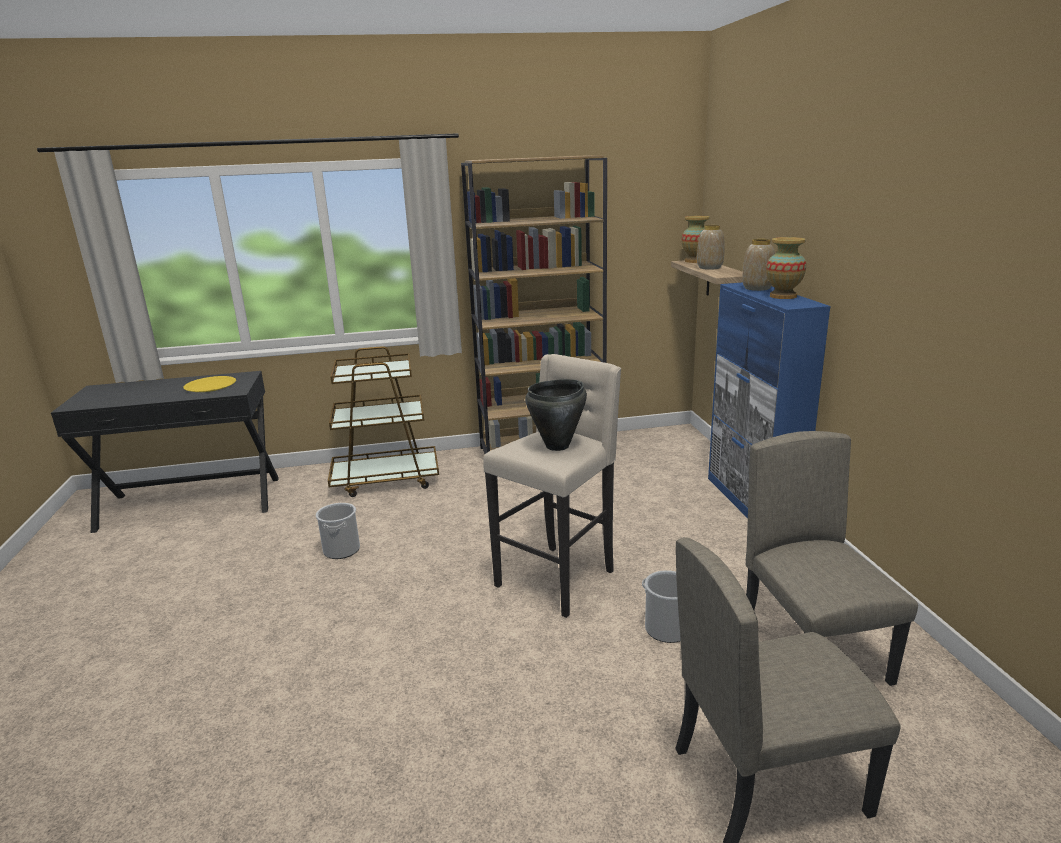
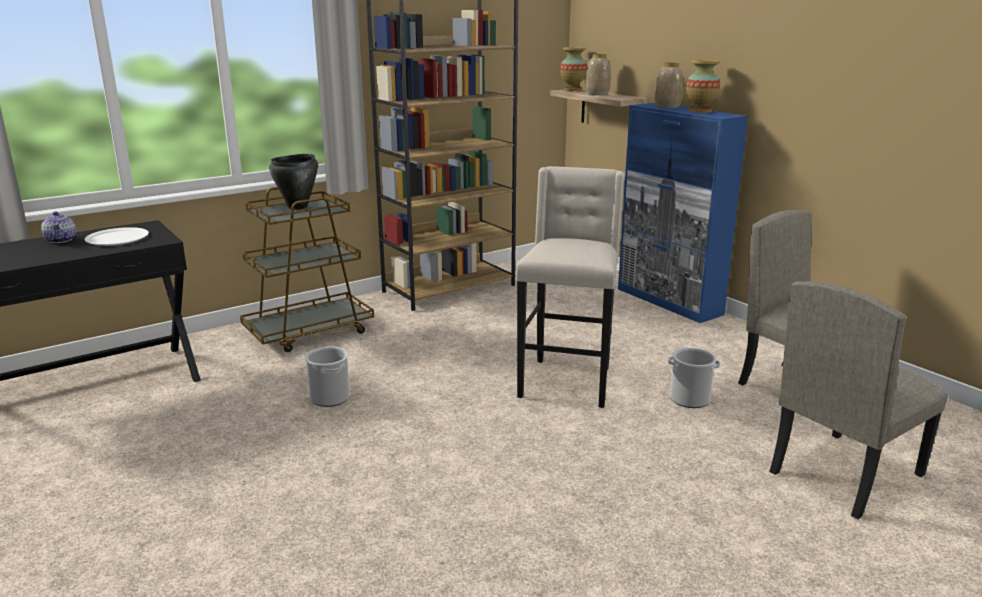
camera: 25 degrees left, 0 degrees up
yellow plate [183,376,236,392] -> white plate [85,227,149,246]
black cooking pot [525,379,587,451] -> black cooking pot moved to [269,154,318,210]
none -> teapot [41,211,76,243]

